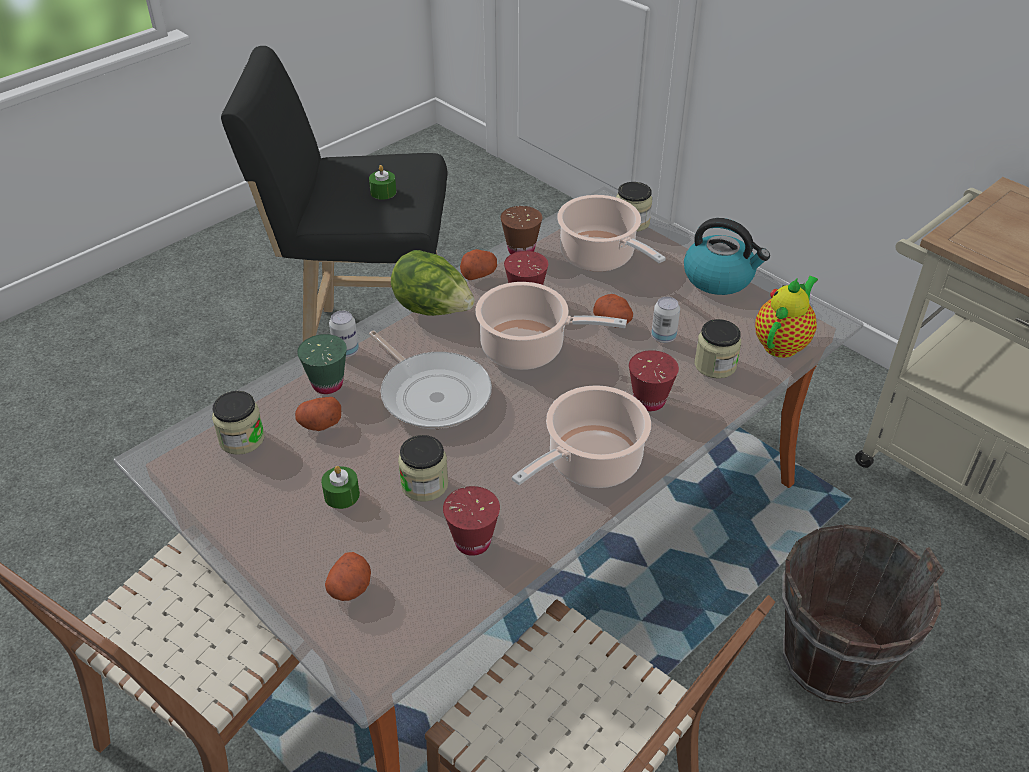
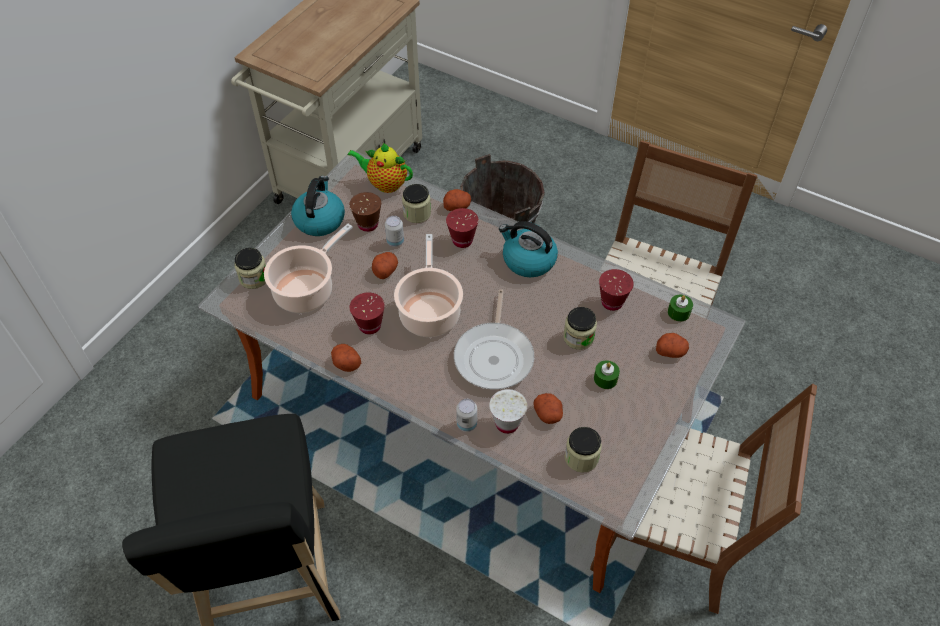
camera: 105 degrees left, 10 degrees up
green cup [297,334,347,394] -> white cup [489,389,527,434]
green candle [369,165,396,200] -> green candle moved to [668,294,693,322]
frying pan [369,330,492,429] -> frying pan turned 150 degrees clockwise [454,289,534,390]
lettuce [391,250,475,316] -> none
brown cup [500,206,542,254] -> brown cup moved to [349,192,381,232]
cooking pot [512,385,651,488] -> kettle [499,221,558,277]
none -> potato [443,189,471,211]

